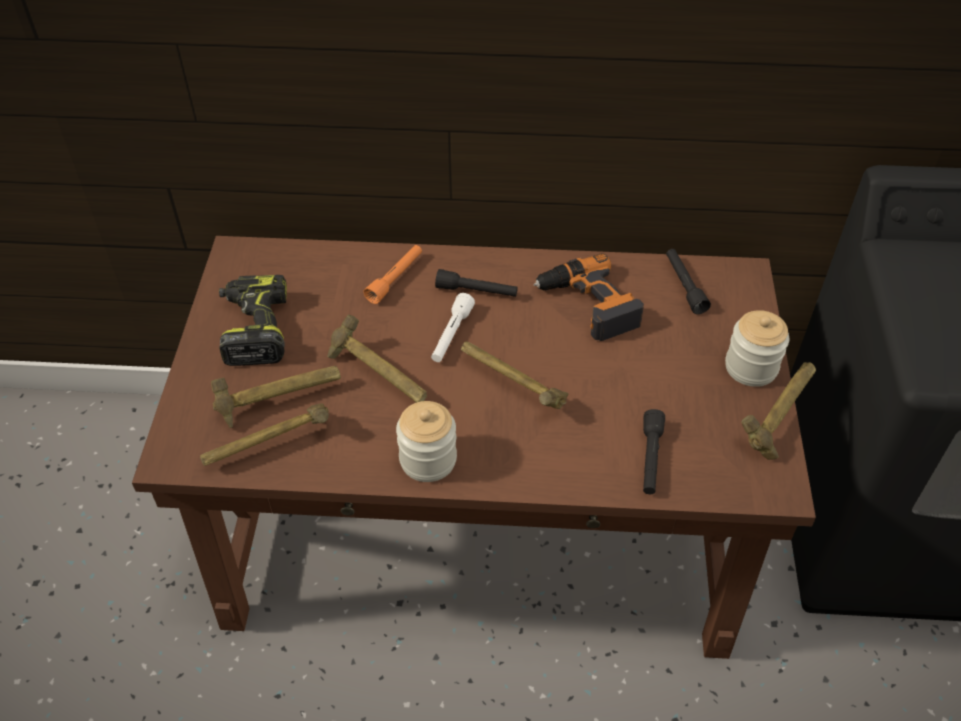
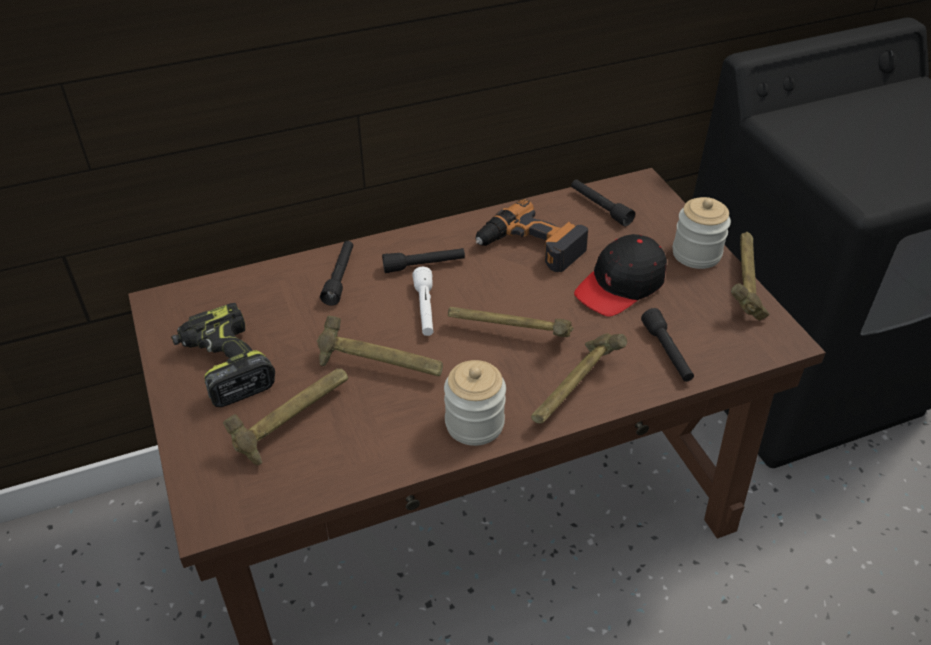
camera: 25 degrees left, 5 degrees down
hammer [200,403,329,466] -> hammer moved to [531,333,627,423]
orange flashlight [363,245,422,304] -> black flashlight [320,241,353,306]
none -> black cap [574,234,667,317]

